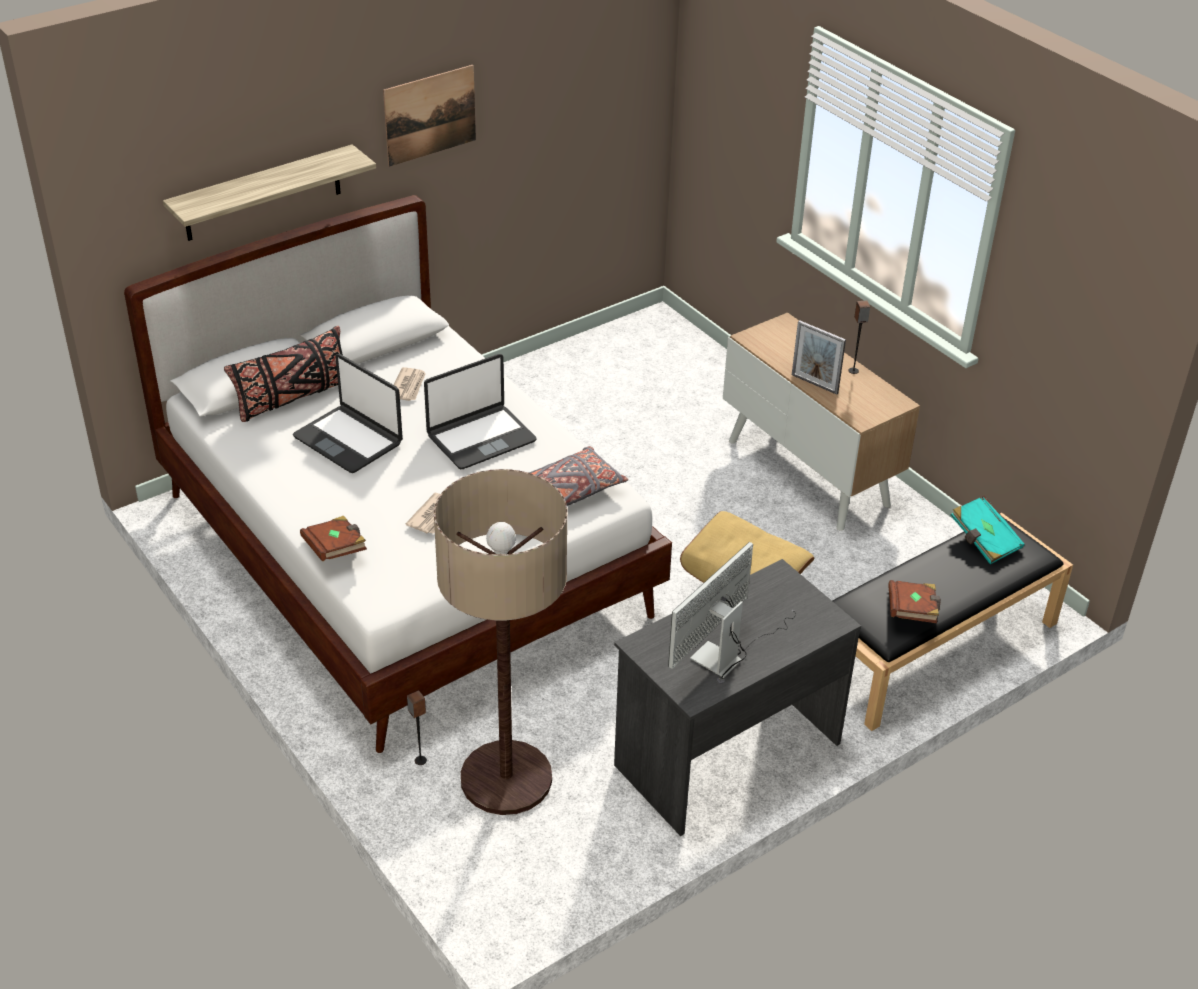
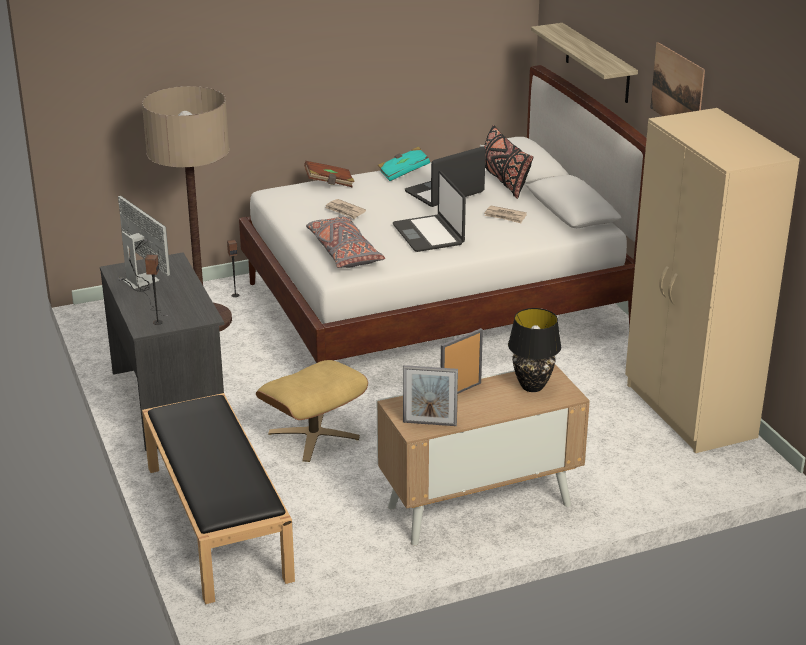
camera: 105 degrees right, 10 degrees down
speaker [848,301,870,374] -> speaker moved to [145,254,163,325]
brown book [888,580,941,623] -> none
turquoise book [951,496,1025,564] -> turquoise book moved to [378,147,430,181]
none -> picture frame [403,365,458,426]
none -> black table lamp [508,308,561,392]
none -> beige wardrobe [625,108,800,453]

